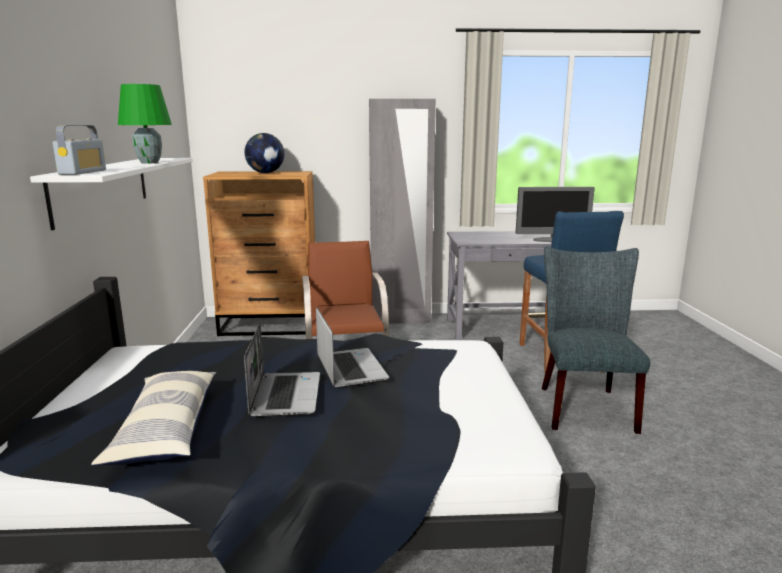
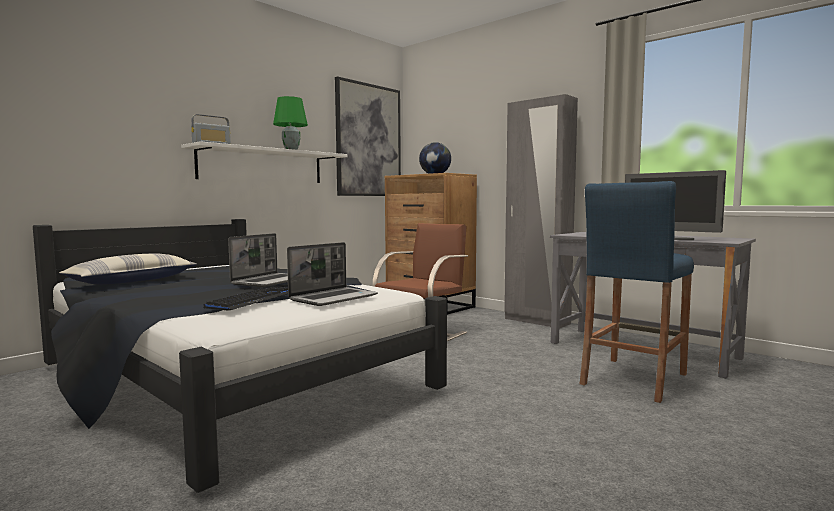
camera: 45 degrees right, 10 degrees down
laptop [244,323,320,417] -> laptop moved to [287,242,378,306]
grey chair [542,246,650,434] -> none
none -> keyboard [203,286,288,311]
none -> picture [335,76,401,196]

